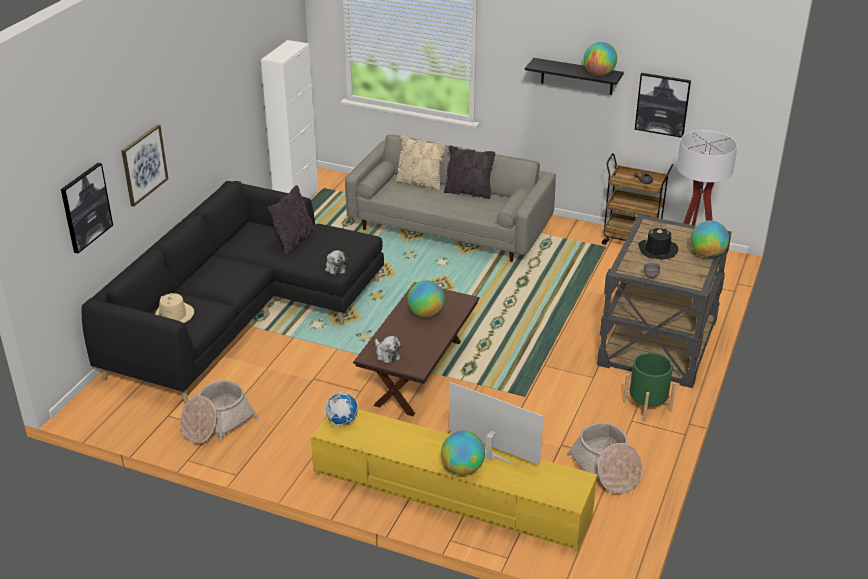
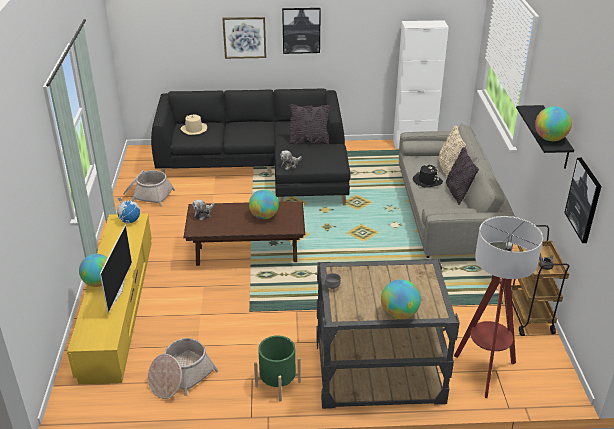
camera: 65 degrees right, 0 degrees up
picture [61,163,113,254] -> picture moved to [282,8,321,54]
black hat [638,227,678,260] -> black hat moved to [413,164,443,188]

